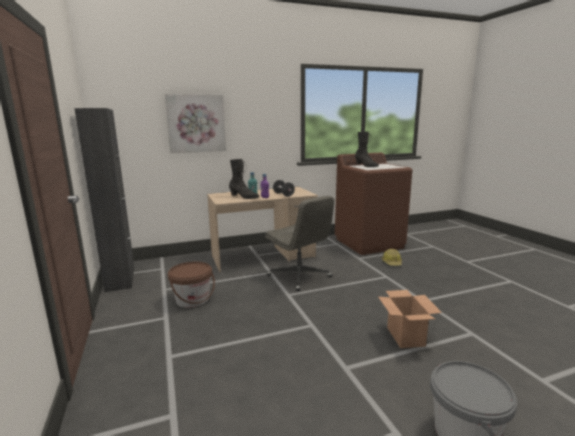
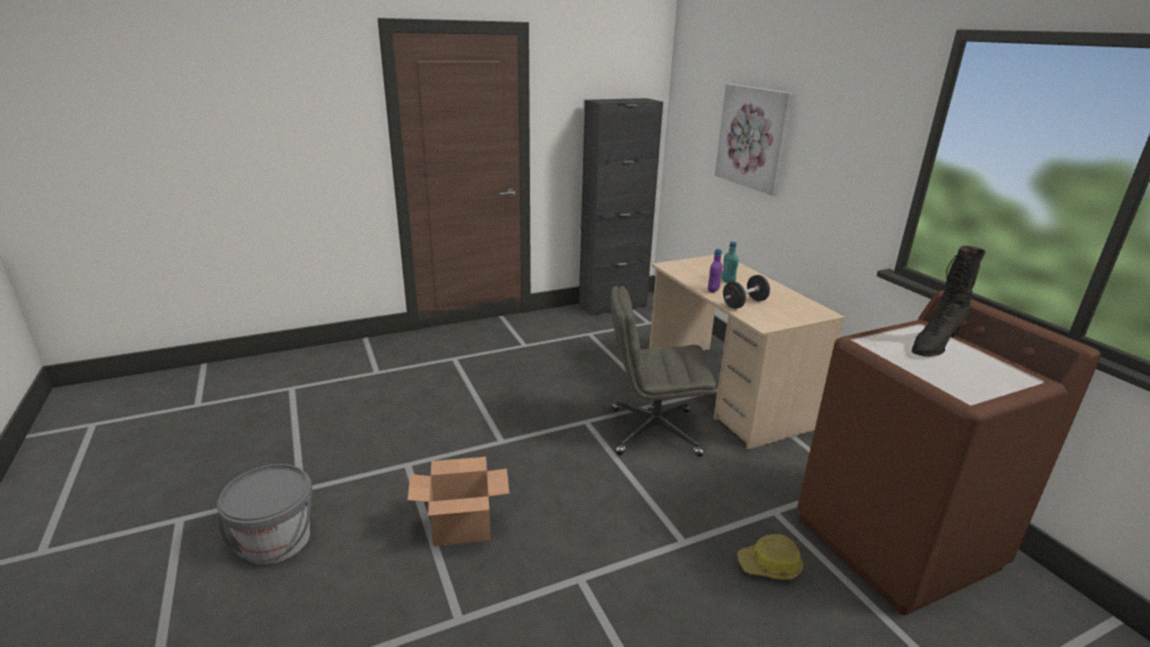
camera: 85 degrees right, 10 degrees up
brown bucket [168,262,215,308] -> none
black boot [229,159,259,199] -> none
grey office chair [265,196,334,291] -> grey office chair turned 45 degrees clockwise [611,286,716,457]

